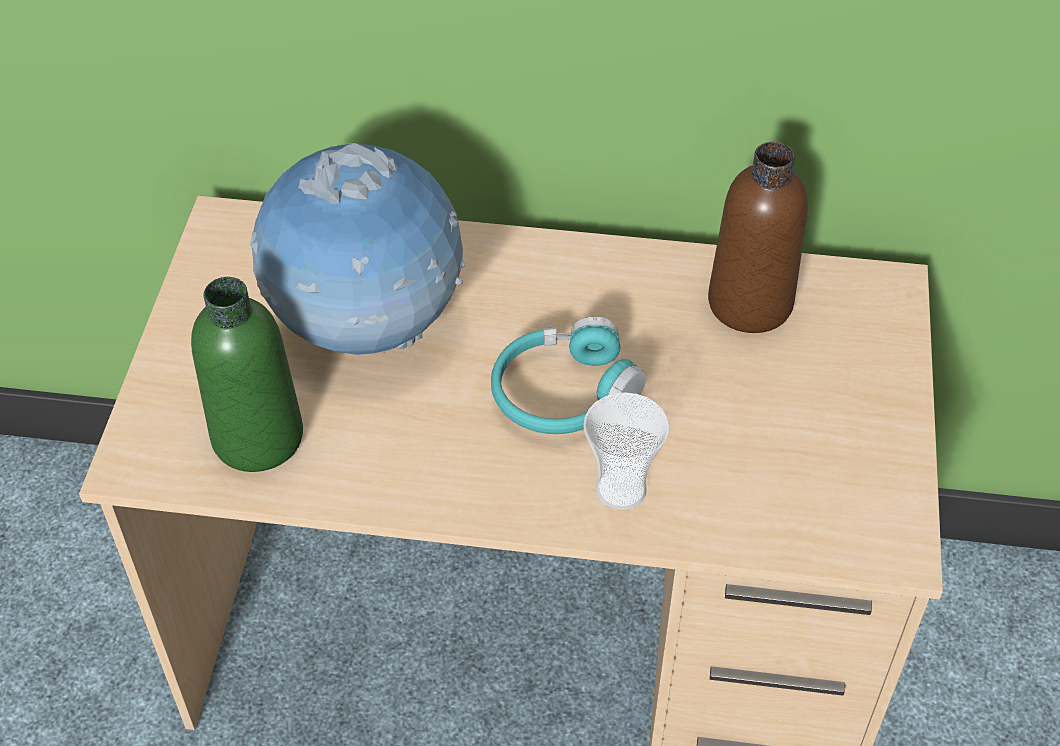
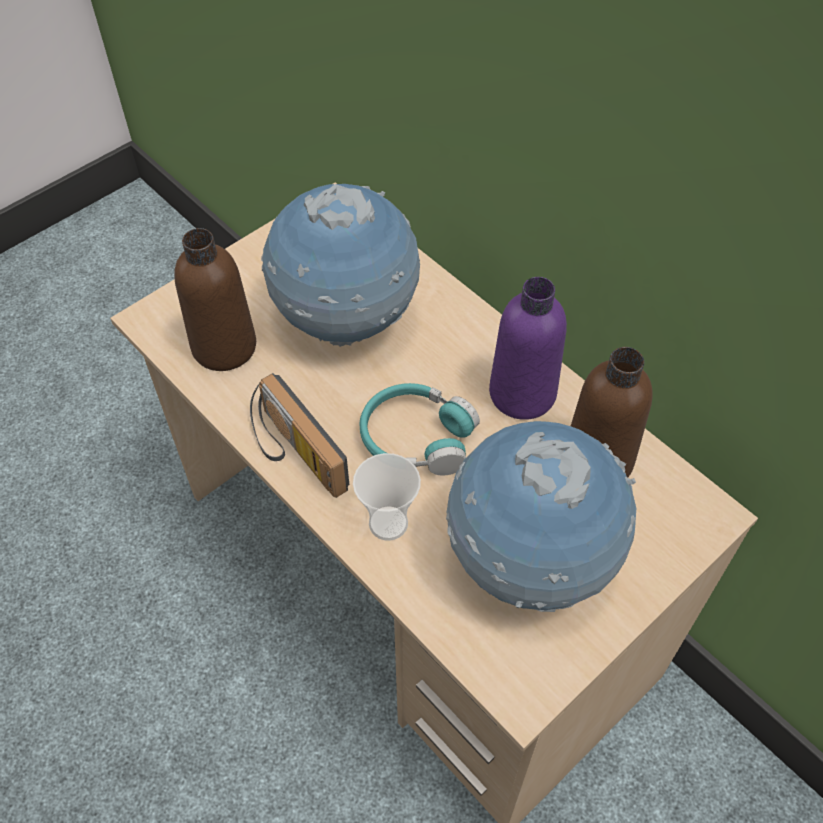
camera: 40 degrees right, 5 degrees up
green bottle [191,277,303,472] -> brown bottle [174,228,256,371]
none -> radio [250,373,349,498]
none -> globe [446,421,636,612]
none -> purple bottle [489,277,567,420]

